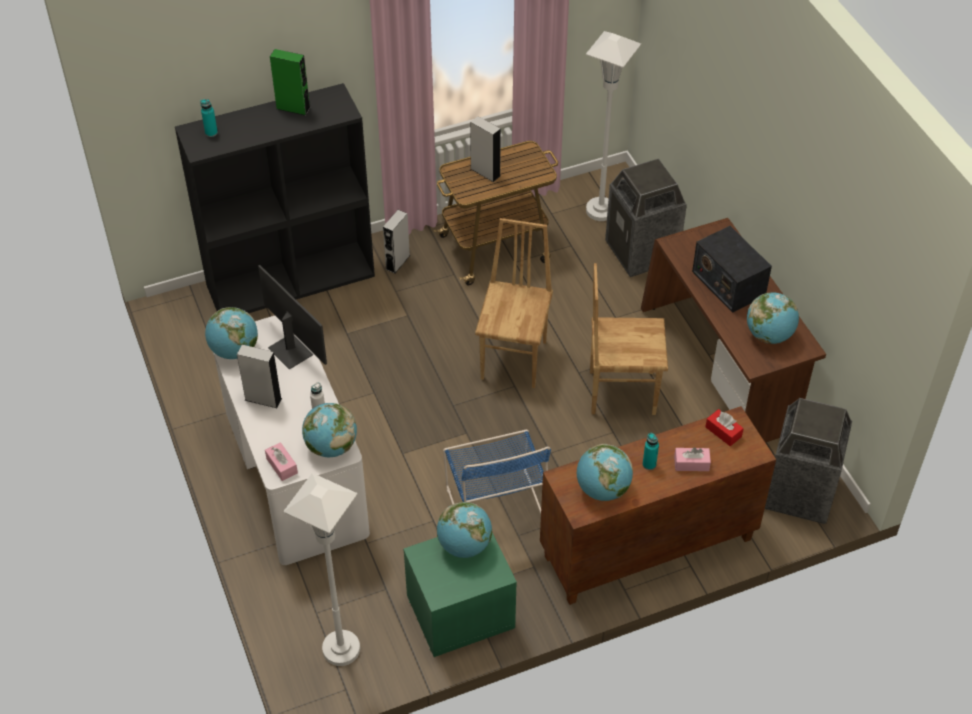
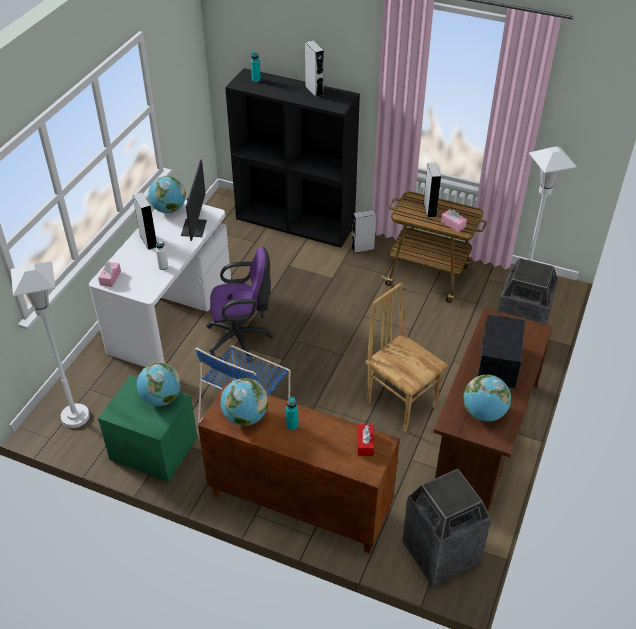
camera: 45 degrees right, 5 degrees down
green speaker [270,49,310,116] -> grey speaker [305,40,324,97]
globe [302,403,357,457] -> none
brown chair [475,218,553,388] -> none
pink tissue box [674,447,711,471] -> pink tissue box moved to [441,209,467,232]
none -> purple office chair [206,247,273,362]

